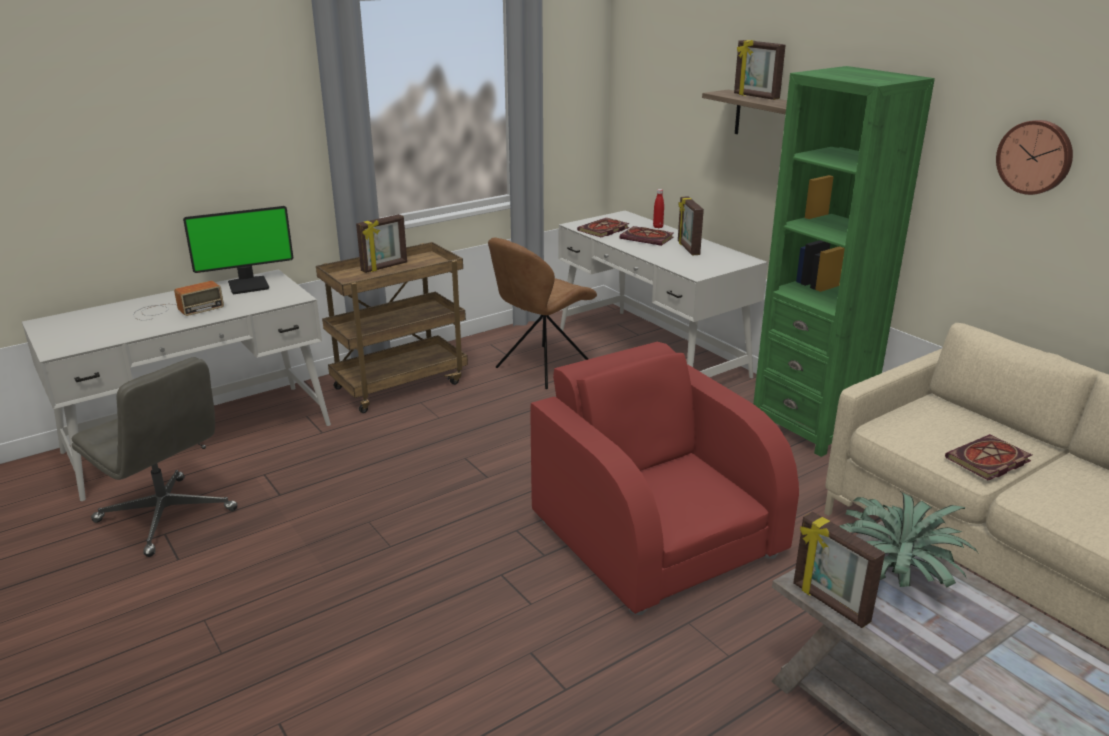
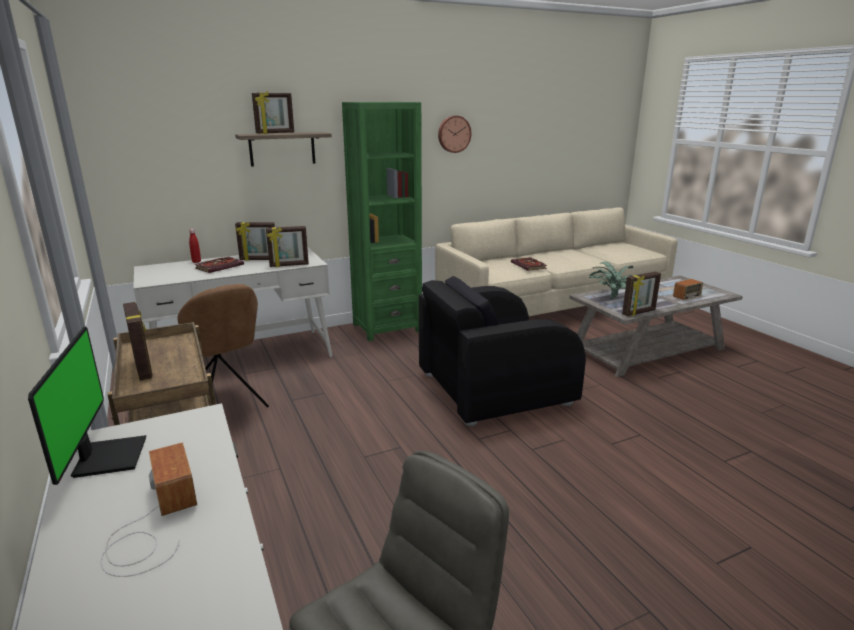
camera: 80 degrees left, 5 degrees down
red armchair [531,342,799,615] -> black armchair [419,276,586,427]
book [577,218,630,237] -> none
none -> picture frame [266,226,309,267]
none -> radio [657,279,703,301]

